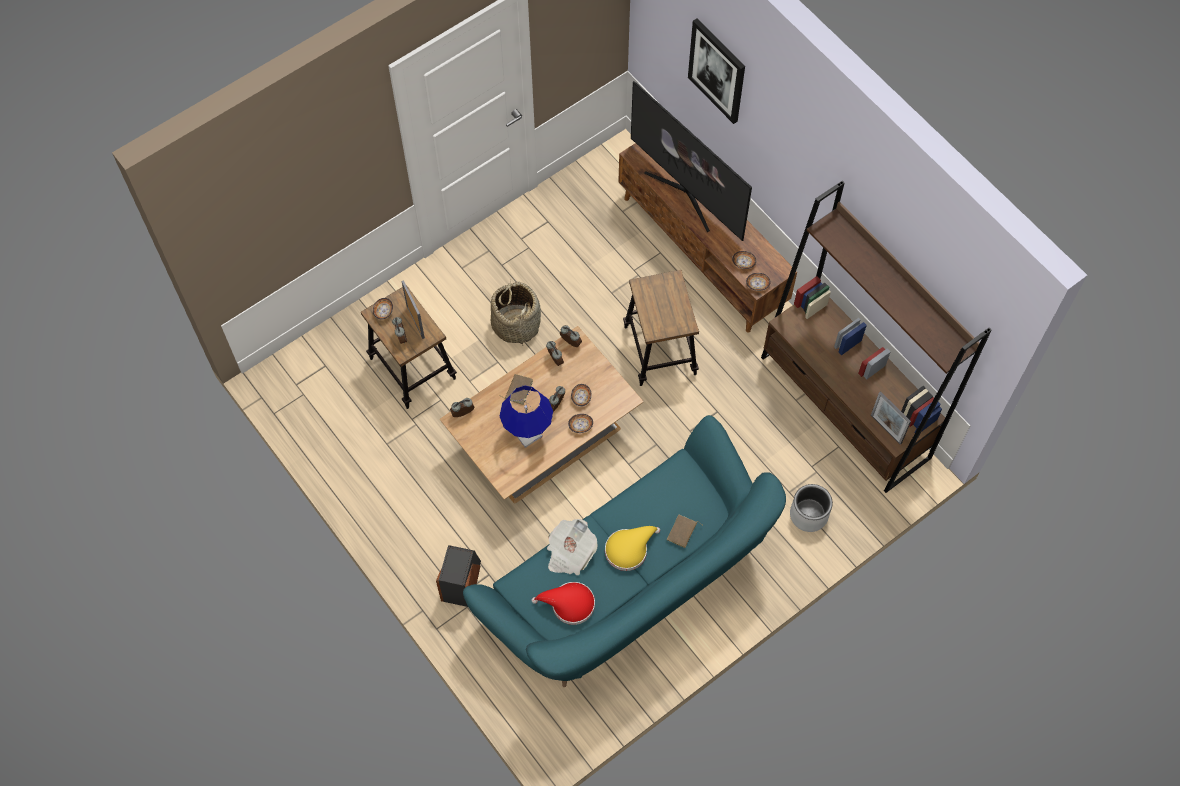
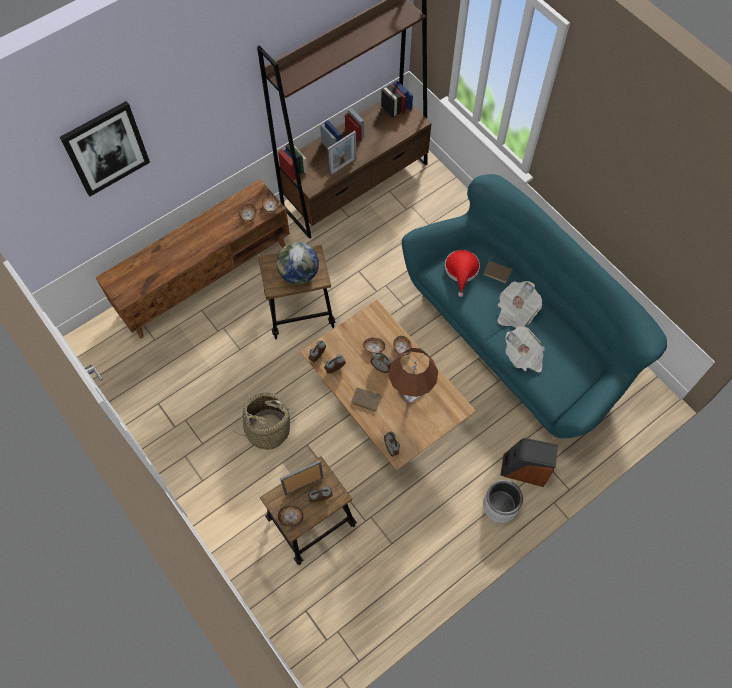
camera: 90 degrees left, 0 degrees up
blue table lamp [500,386,553,448] -> brown table lamp [388,348,438,404]
red hat [532,582,595,625] -> red hat moved to [445,250,480,297]
yellow hat [605,526,660,571] -> newspaper [498,281,542,328]
television [631,81,752,241] -> none
grey planter [790,484,833,532] -> grey planter moved to [483,480,523,523]
picture frame [871,391,911,445] -> picture frame moved to [327,131,356,176]
none -> globe [276,242,319,285]

